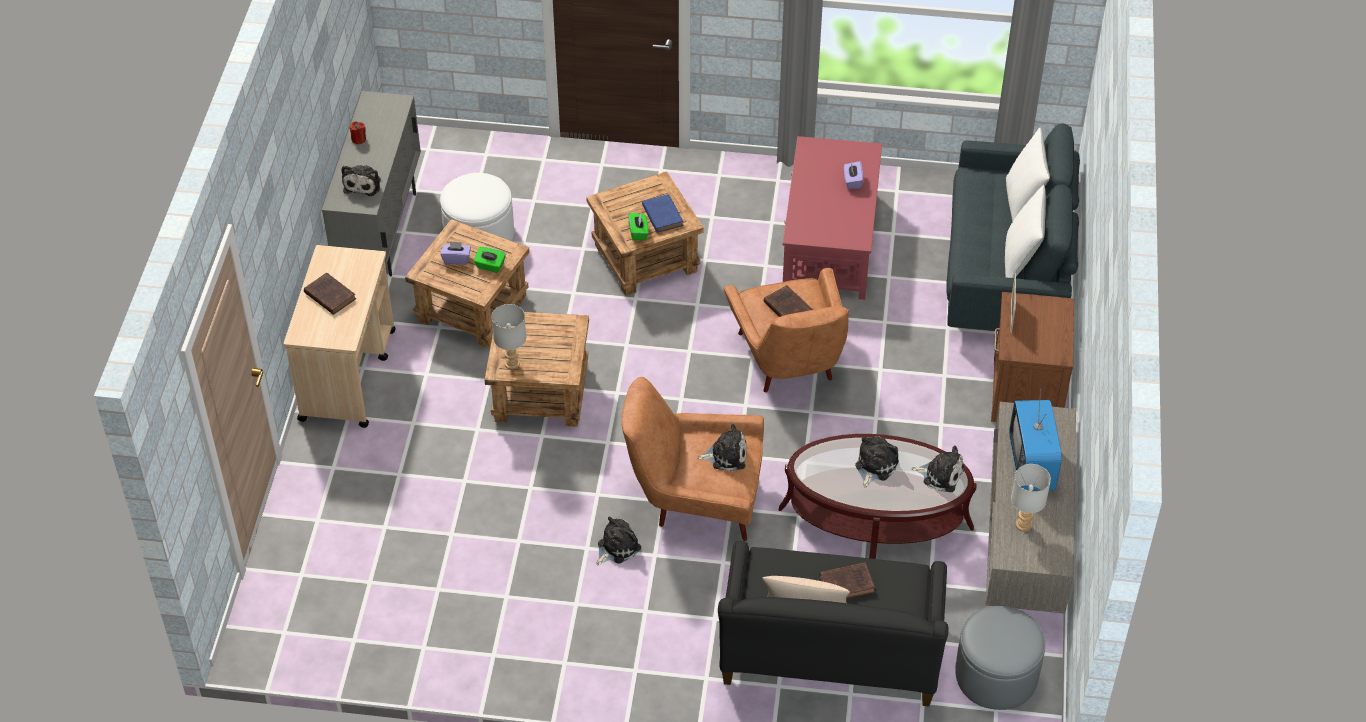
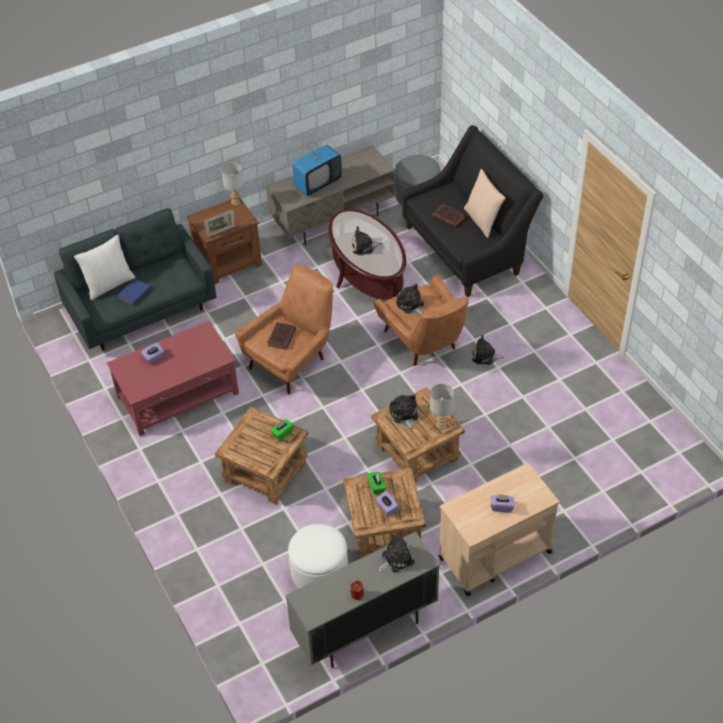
camera: 125 degrees left, 0 degrees up
brown book [304,273,356,315] -> purple tissue box [491,494,514,512]
blue book [642,194,684,233] -> blue book moved to [117,279,151,306]
plush toy [912,445,964,492] -> plush toy moved to [390,394,418,430]
white pillow [1005,185,1046,278] -> none
grey table lamp [1011,464,1051,532] -> grey table lamp moved to [221,162,244,206]

